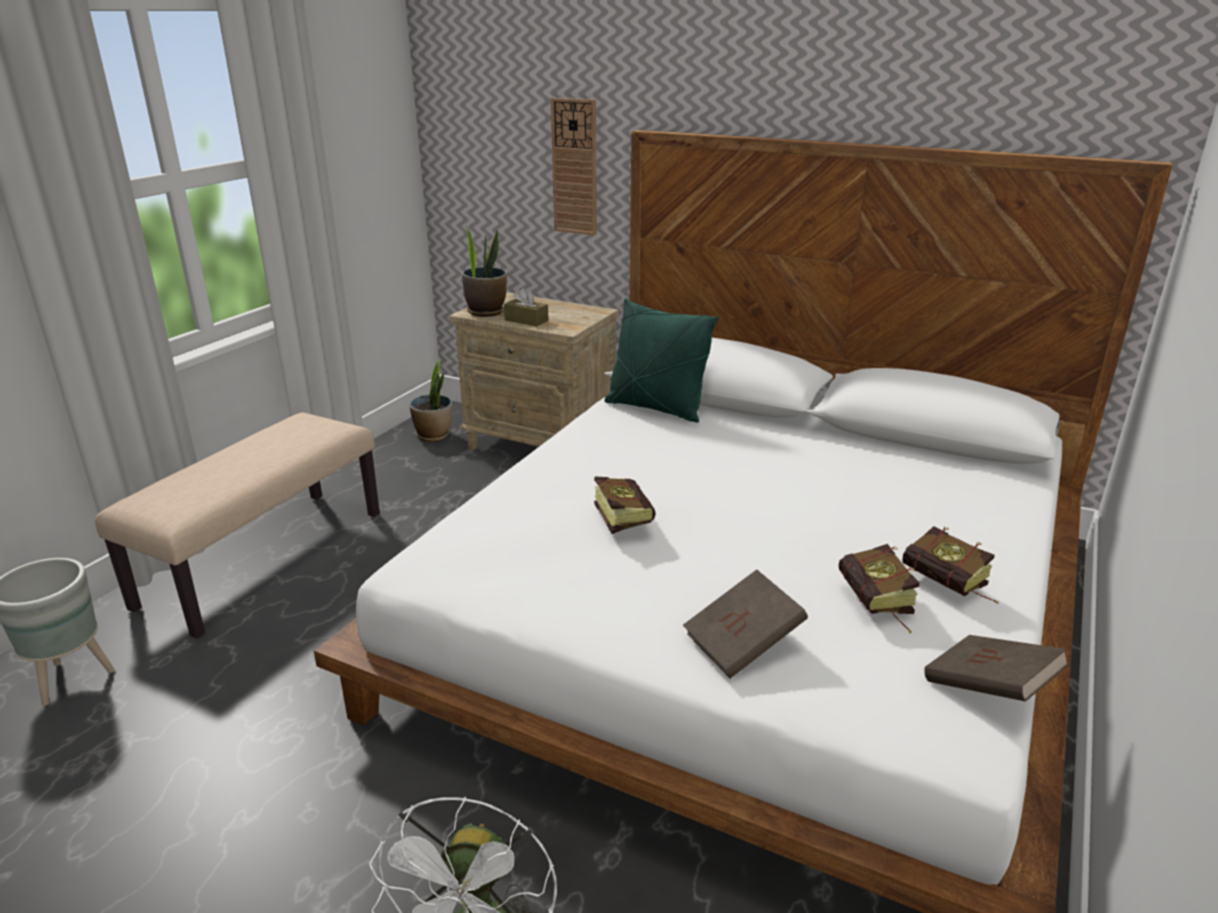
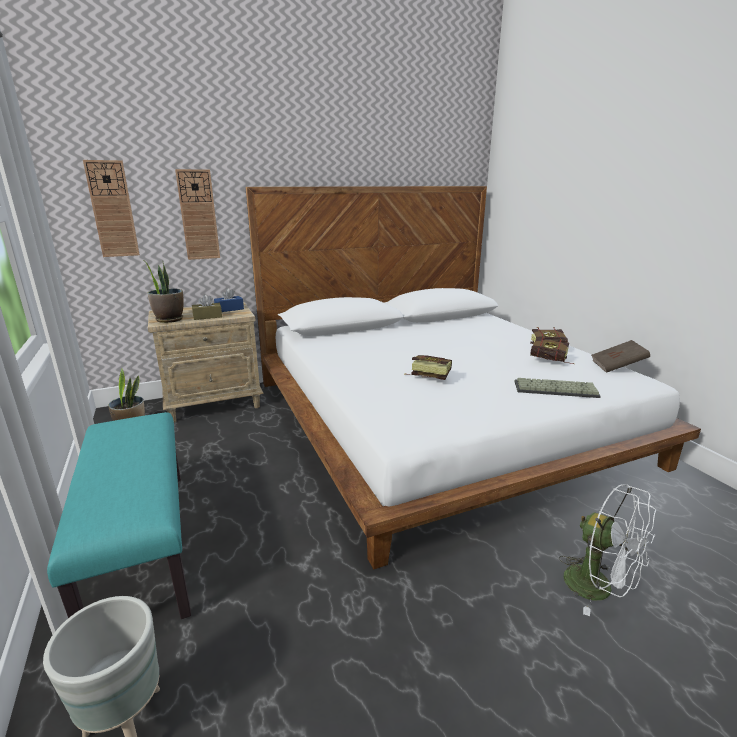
camera: 50 degrees left, 5 degrees down
beige bench [95,412,380,639] -> turquoise bench [47,412,191,619]
green pillow [604,298,719,422] -> none
brown book [683,569,808,679] -> keyboard [515,378,601,398]
none -> wall clock [83,160,140,257]
none -> blue tissue box [214,288,244,312]

